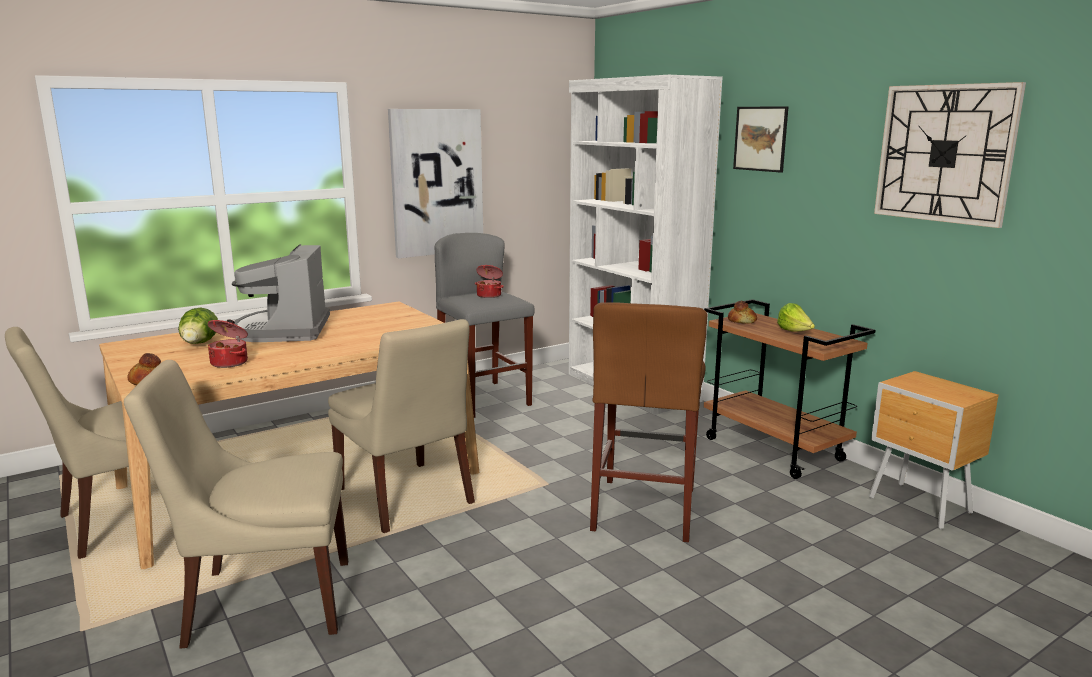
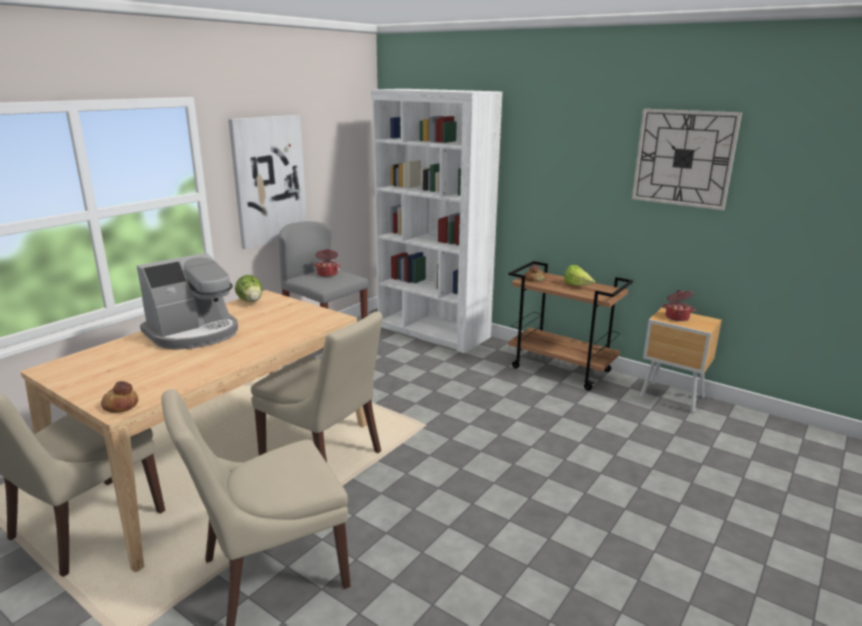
camera: 20 degrees left, 5 degrees up
lettuce [178,308,218,344] -> lettuce moved to [235,275,263,302]
cooking pot [208,319,248,368] -> cooking pot moved to [662,290,696,321]
coffee machine [232,244,330,342] -> coffee machine turned 105 degrees counterclockwise [136,253,238,350]
brown stool [590,302,707,542] -> none
picture [733,106,789,173] -> none

